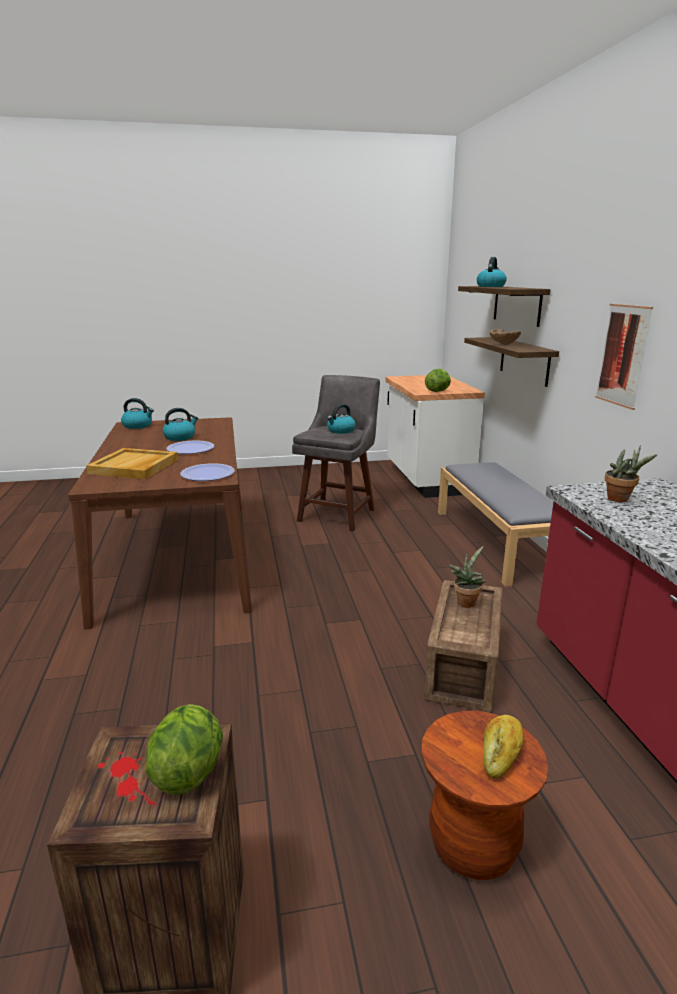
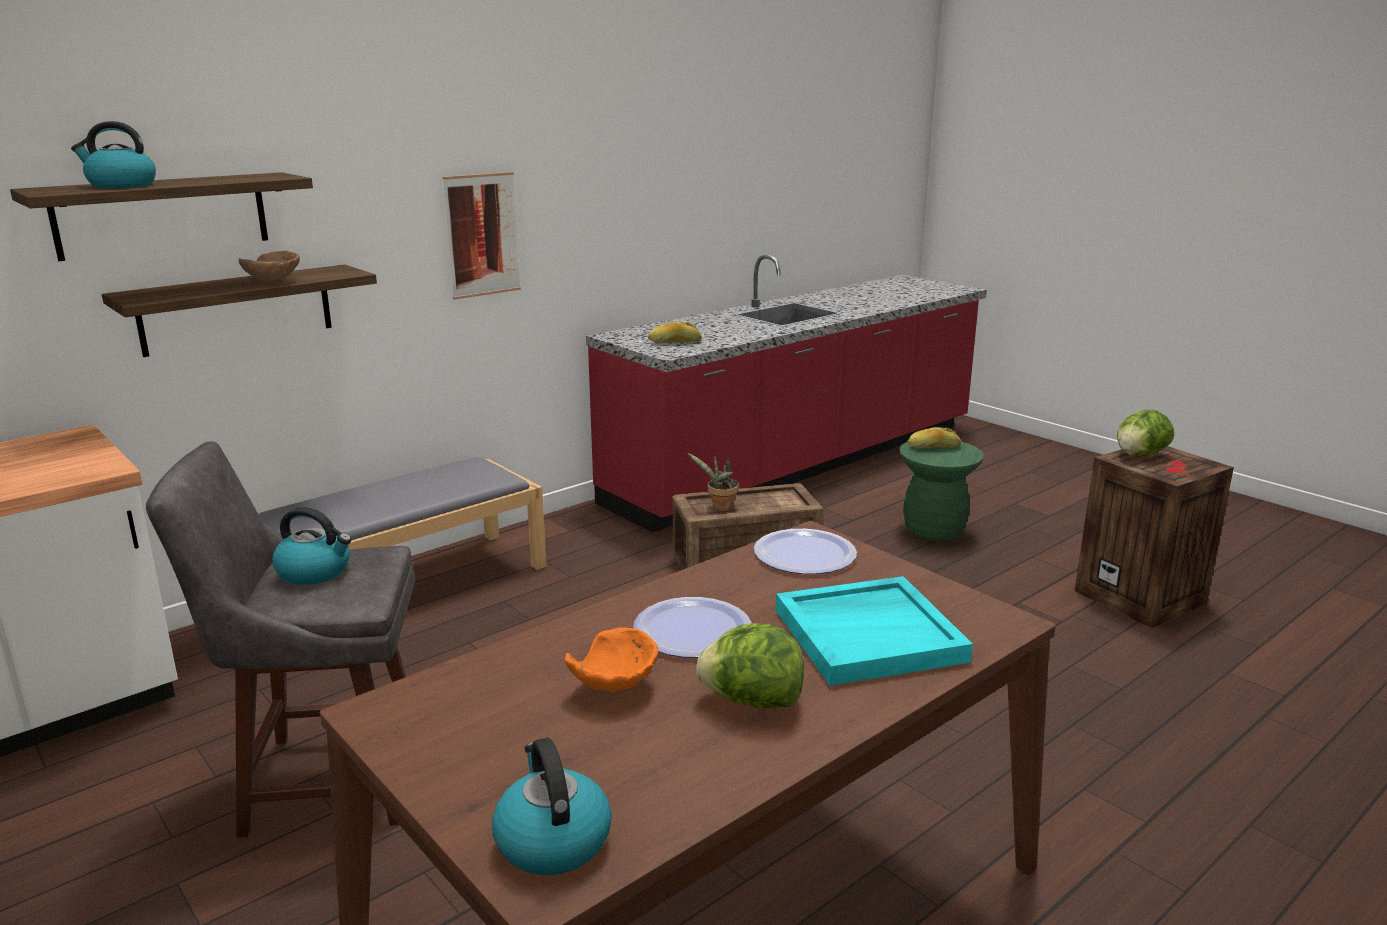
camera: 120 degrees left, 0 degrees up
beige tray [86,448,178,479] -> turquoise tray [776,576,973,686]
kettle [163,408,198,441] -> orange bowl [565,627,658,692]
brown stool [422,711,549,880] -> green stool [899,442,984,541]
lettuce [425,369,451,392] -> lettuce moved to [696,624,804,708]
potted plant [605,445,657,502] -> bread [648,322,702,343]

